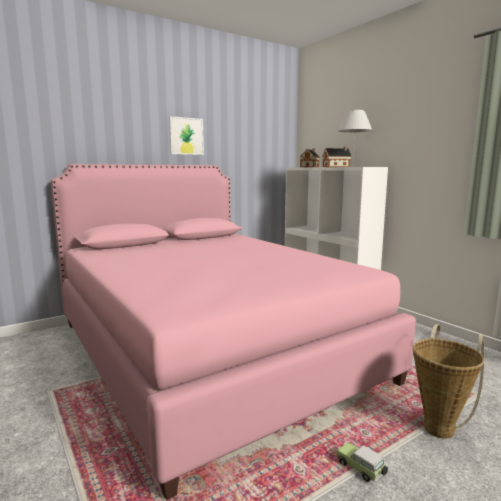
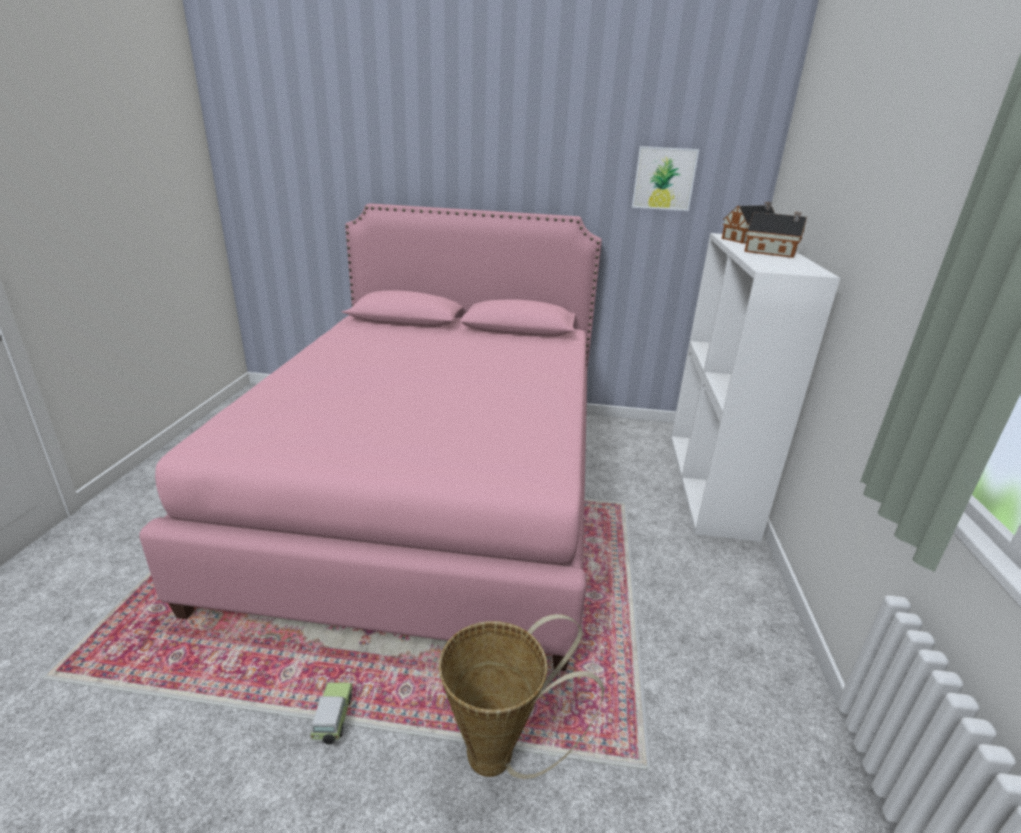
camera: 40 degrees right, 15 degrees up
picture [169,116,204,155] -> picture moved to [632,146,699,211]
white table lamp [338,110,372,163] -> none

